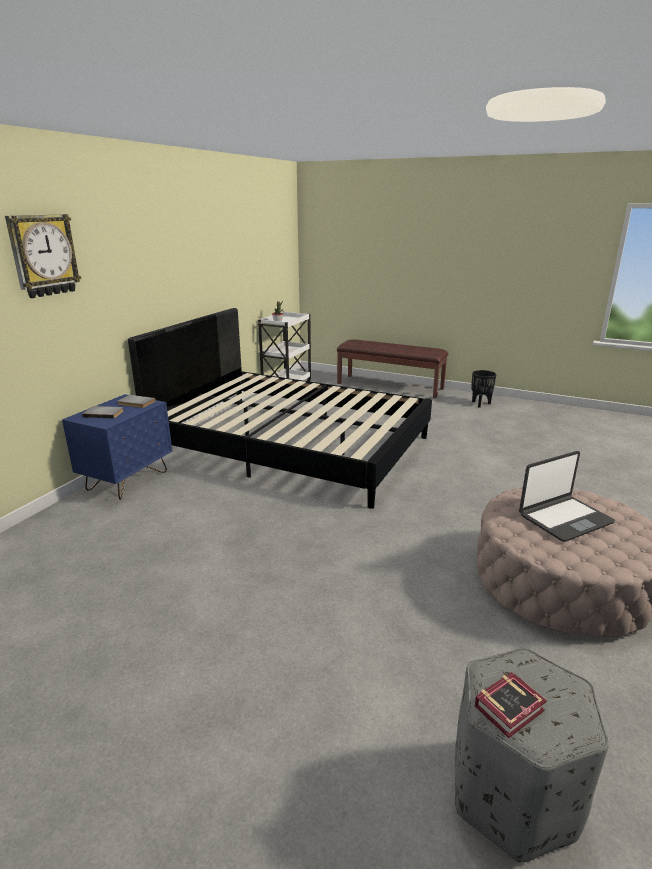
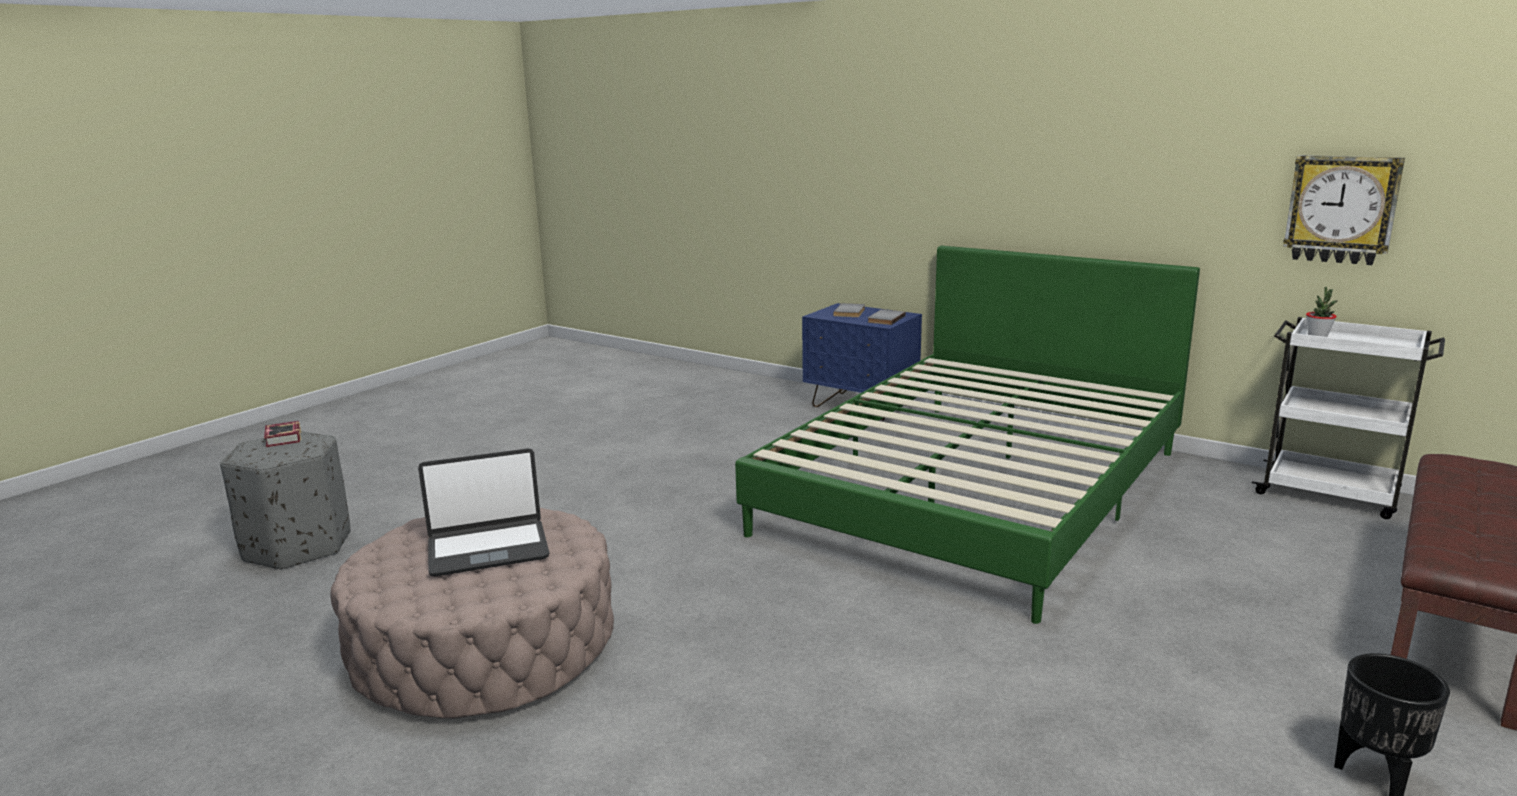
camera: 100 degrees right, 5 degrees down
wall clock [5,214,82,298] -> wall clock moved to [1283,155,1405,265]
black bed [128,308,432,509] -> green bed [735,246,1200,624]
laptop [519,451,615,542] -> laptop turned 90 degrees counterclockwise [418,448,549,577]

